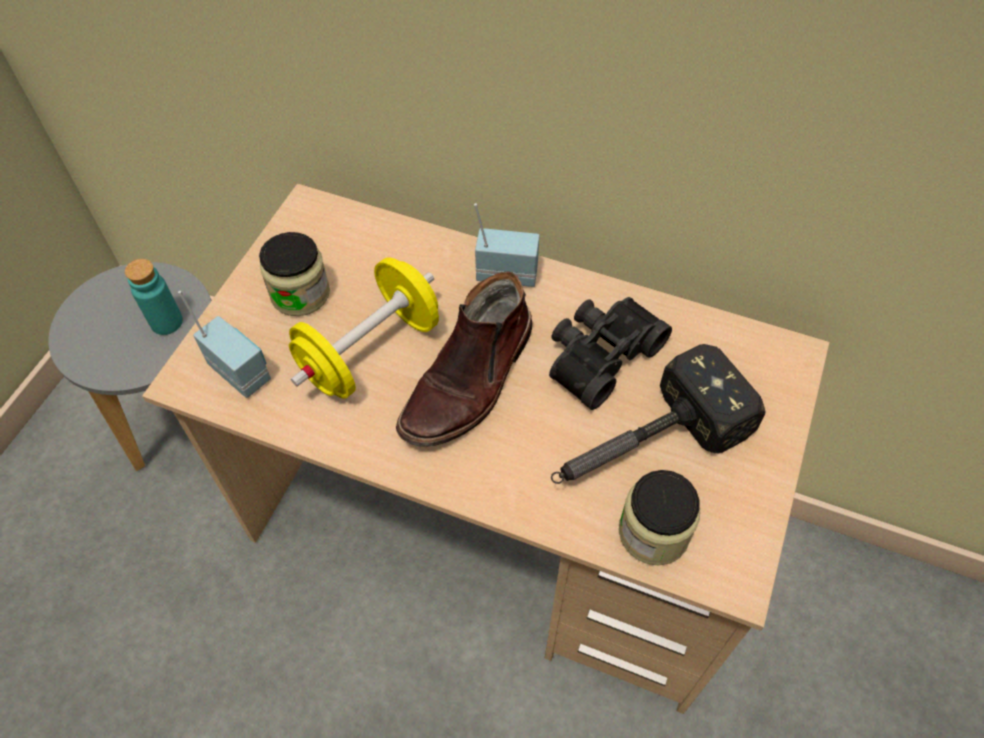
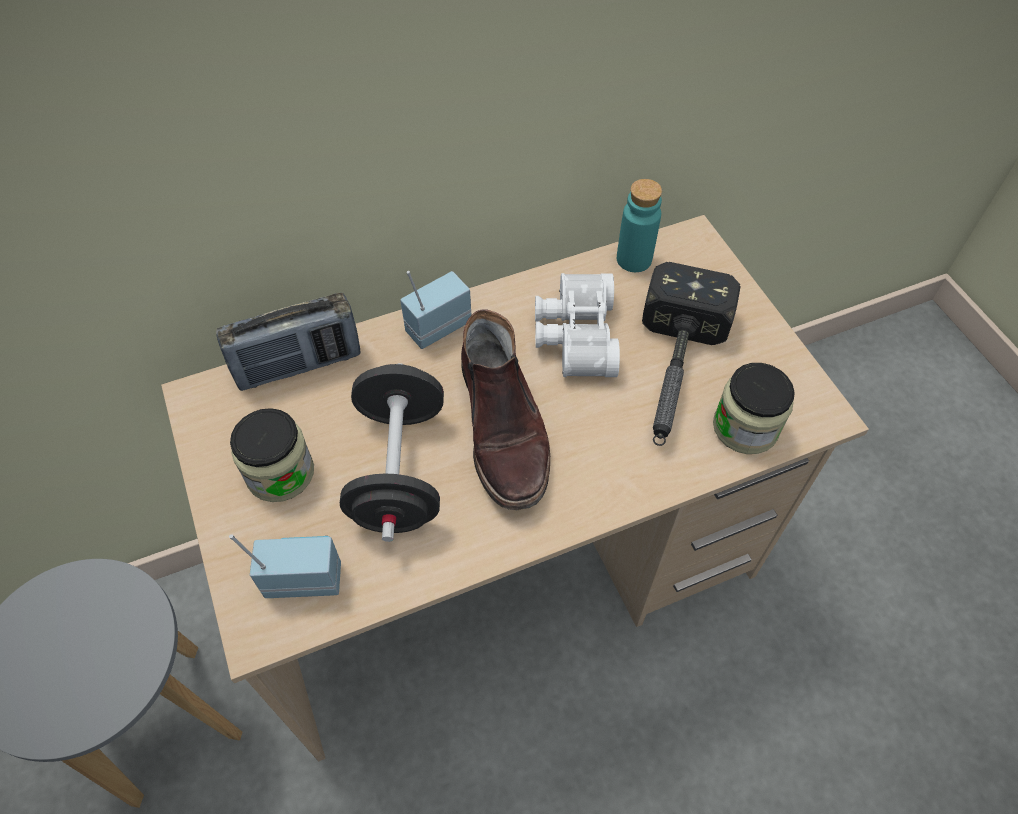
camera: 45 degrees left, 0 degrees up
turquoise bottle [125,259,183,335] -> turquoise bottle moved to [617,179,662,272]
yellow dumbbell [289,257,439,399] -> black dumbbell [340,363,444,542]
black binoculars [549,297,672,410] -> white binoculars [535,273,620,377]
none -> radio [216,293,360,391]

